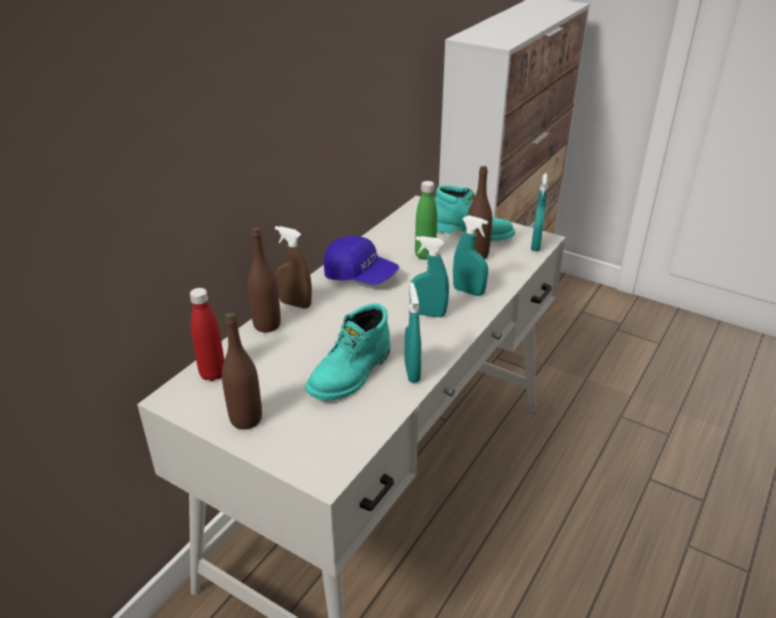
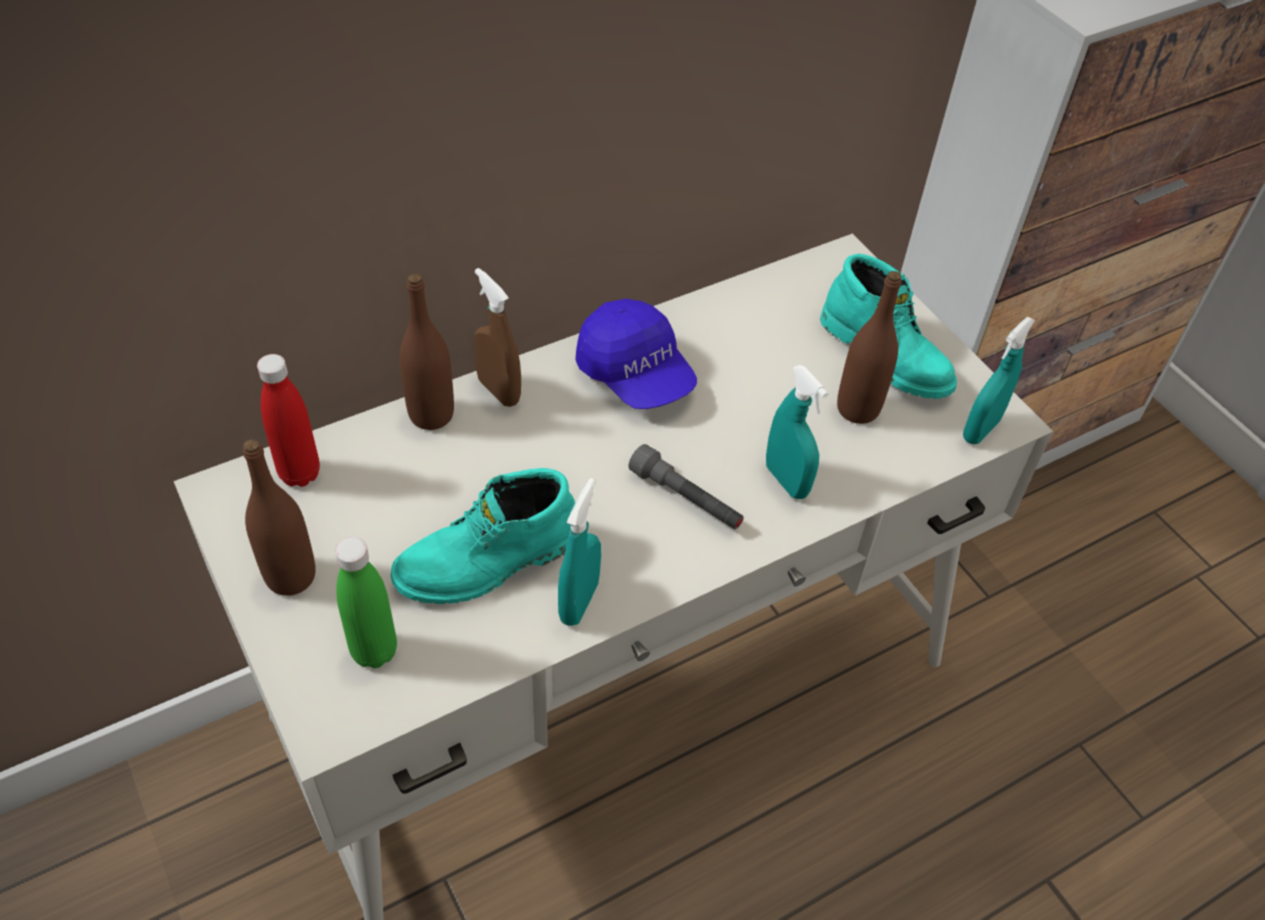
camera: 25 degrees right, 15 degrees up
turquoise spray bottle [409,236,449,318] -> grey flashlight [629,444,744,530]
green bottle [415,181,437,260] -> green bottle moved to [336,537,397,668]

